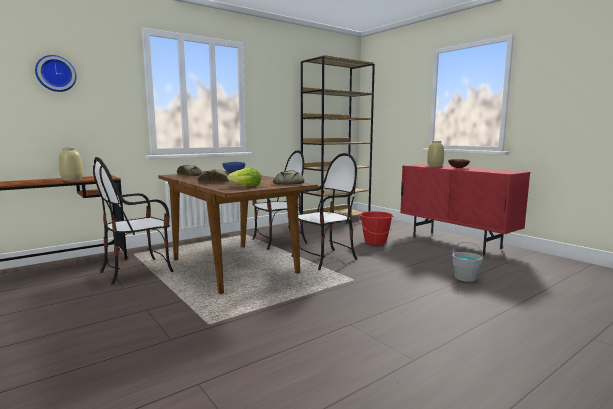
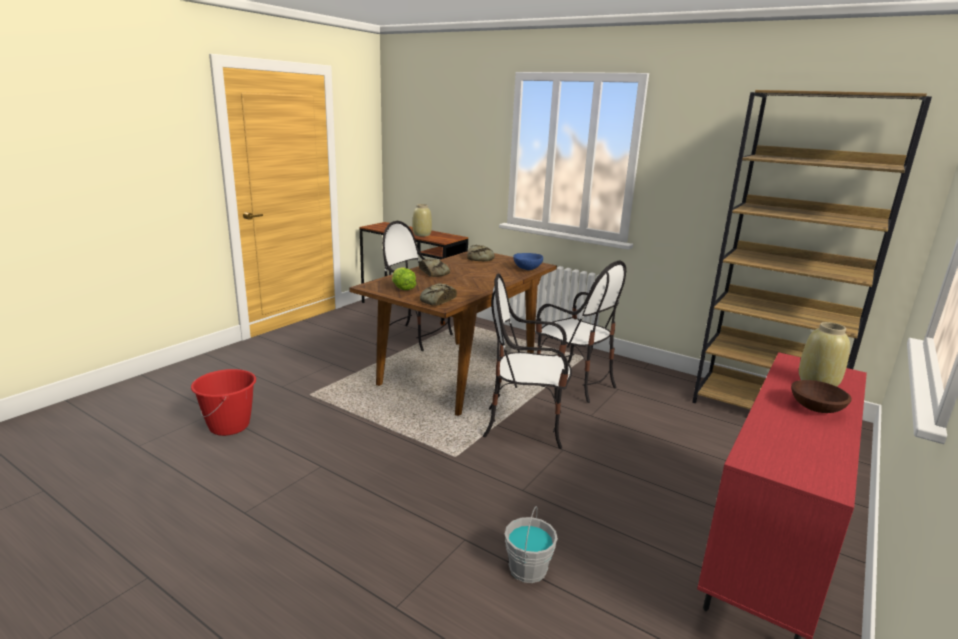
camera: 70 degrees right, 10 degrees up
wall clock [35,55,77,92] -> none
chair [291,153,357,270] -> chair turned 150 degrees clockwise [483,274,572,449]
red bucket [359,211,394,245] -> red bucket moved to [191,369,256,436]

